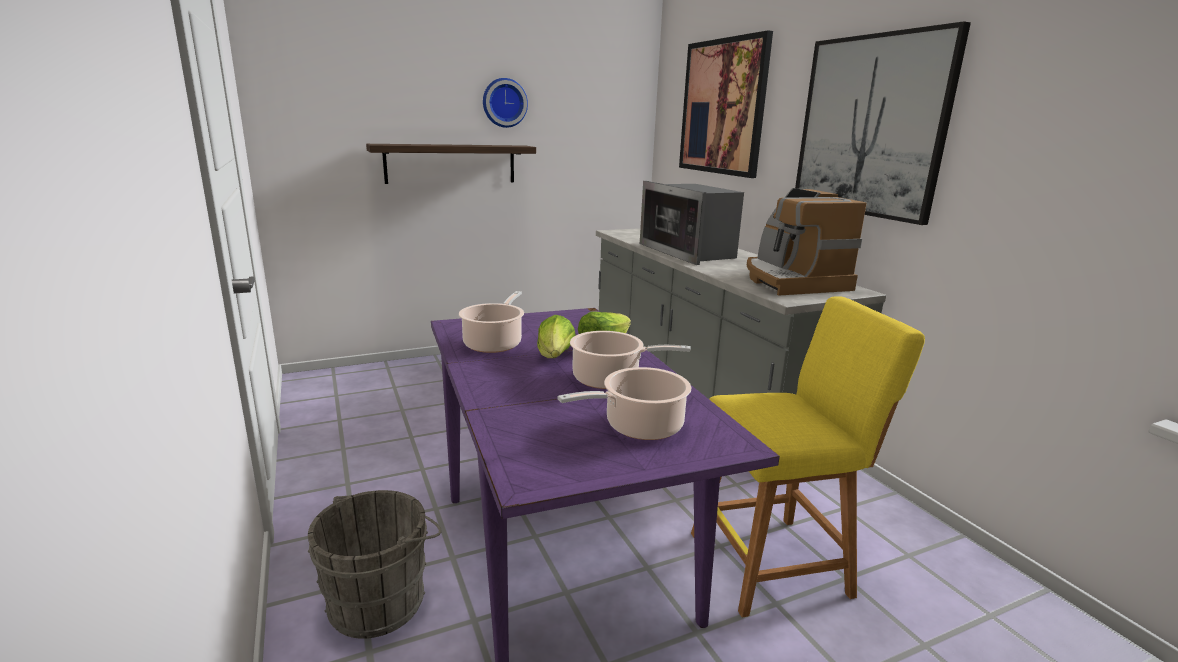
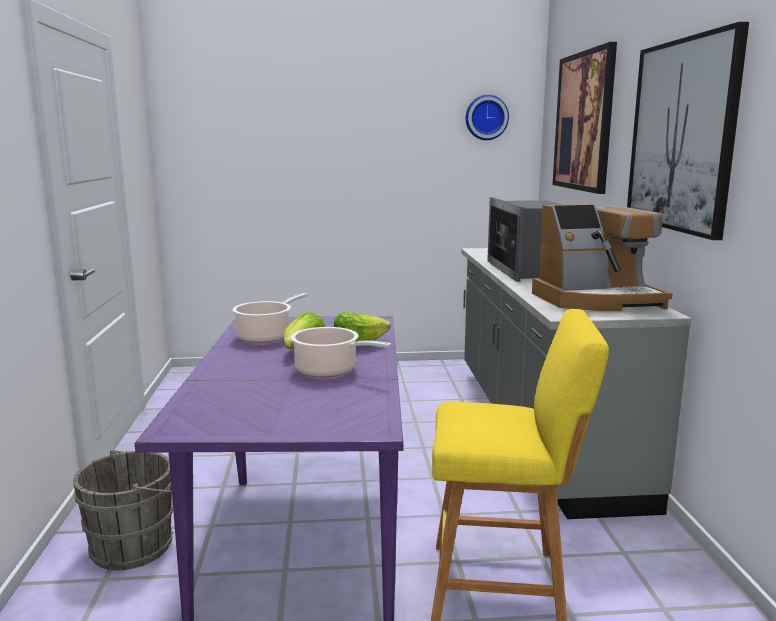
camera: 20 degrees right, 5 degrees down
shelf [366,144,536,184] -> none
wall clock [483,78,528,128] -> wall clock moved to [466,95,509,140]
cooking pot [558,367,691,440] -> none
coffee machine [747,188,867,295] -> coffee machine turned 105 degrees counterclockwise [532,204,673,311]

